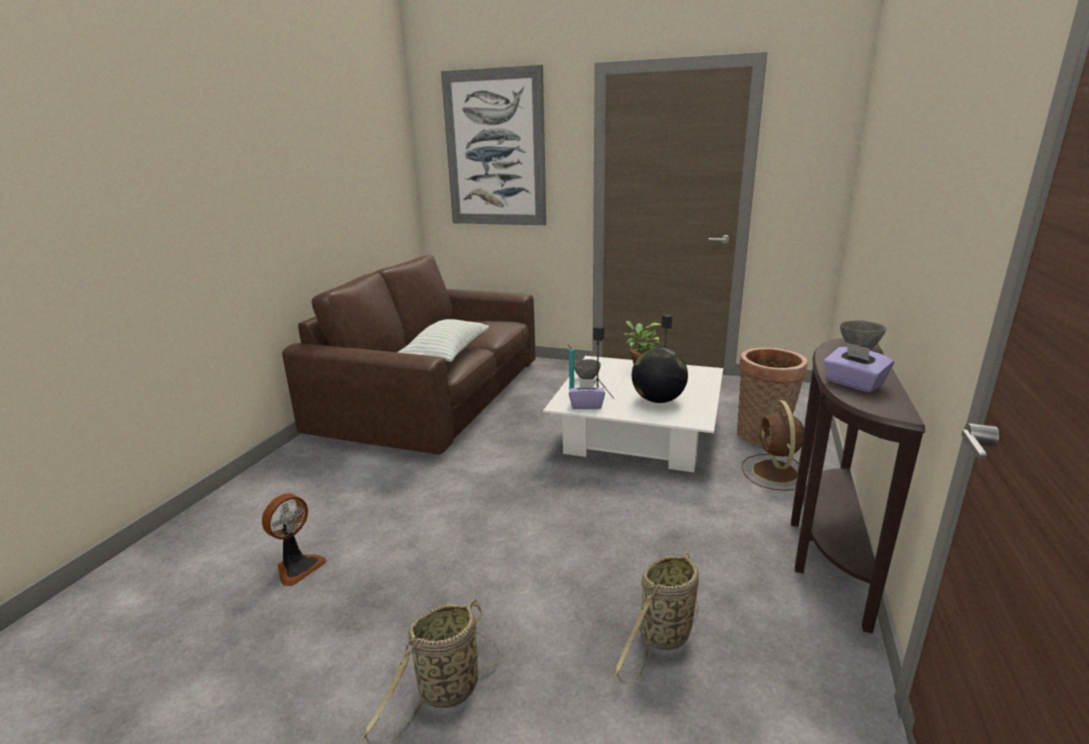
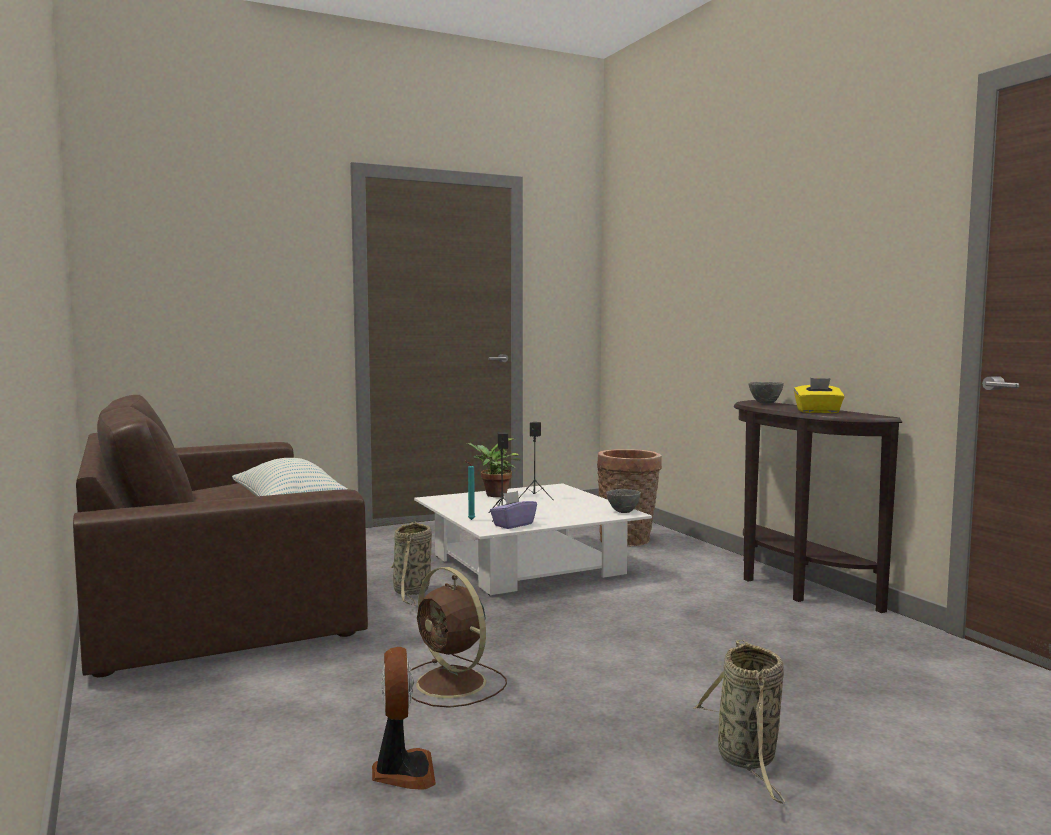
camera: 45 degrees left, 15 degrees down
picture [441,65,546,225] -> none
grey bowl [574,359,601,379] -> grey bowl moved to [606,489,641,513]
basket [614,551,699,685] -> basket moved to [390,521,432,606]
globe [632,348,688,403] -> none
brown fan [742,400,809,491] -> brown fan moved to [408,567,507,708]
purple tissue box [824,342,894,392] -> yellow tissue box [794,378,845,413]

